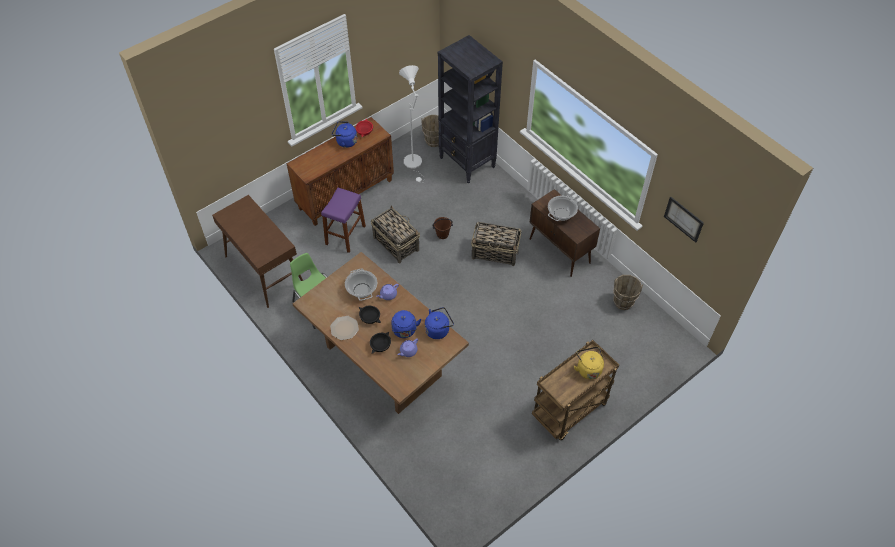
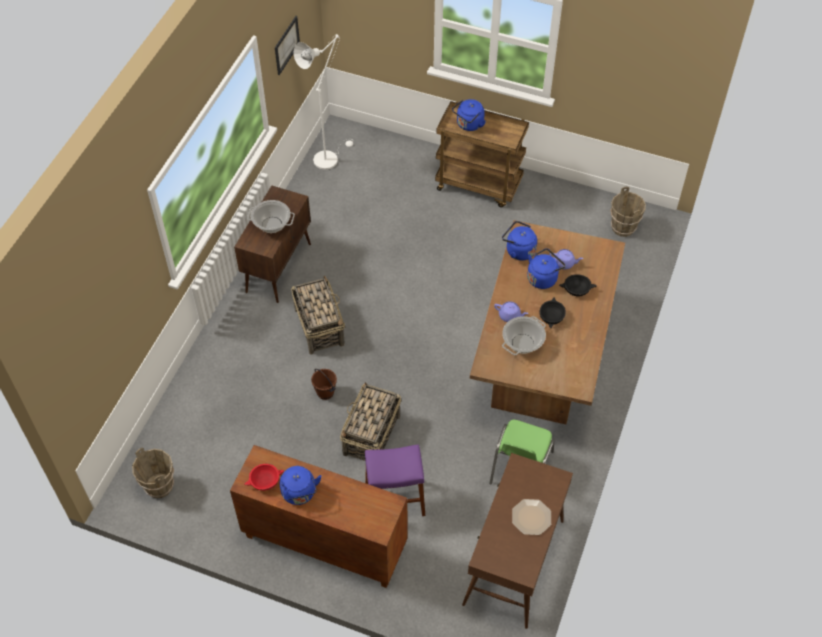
camera: 120 degrees left, 0 degrees up
plate [330,316,359,340] -> plate moved to [512,499,551,535]
white floor lamp [399,65,424,183] -> white floor lamp moved to [294,34,353,170]
black bookcase [437,35,503,184] -> none
yellow kettle [574,347,604,379] -> blue kettle [452,99,486,131]
brown bucket [613,275,643,310] -> brown bucket moved to [610,187,646,237]

